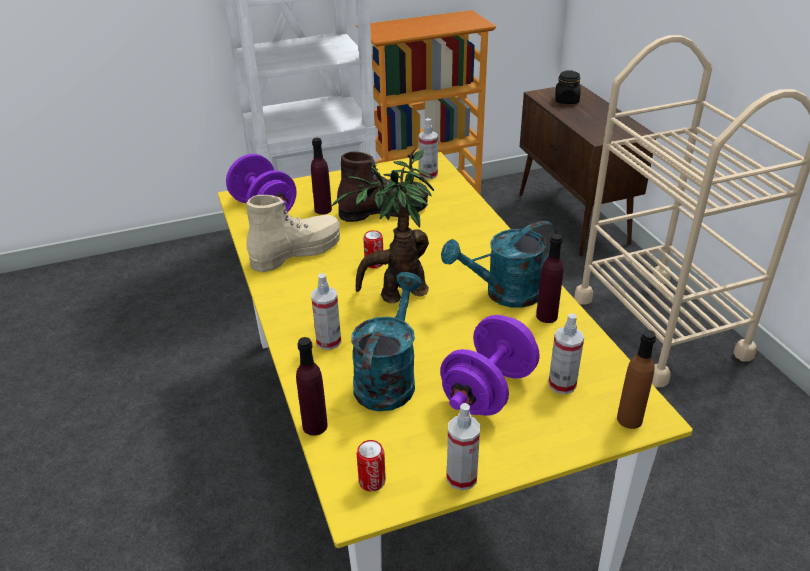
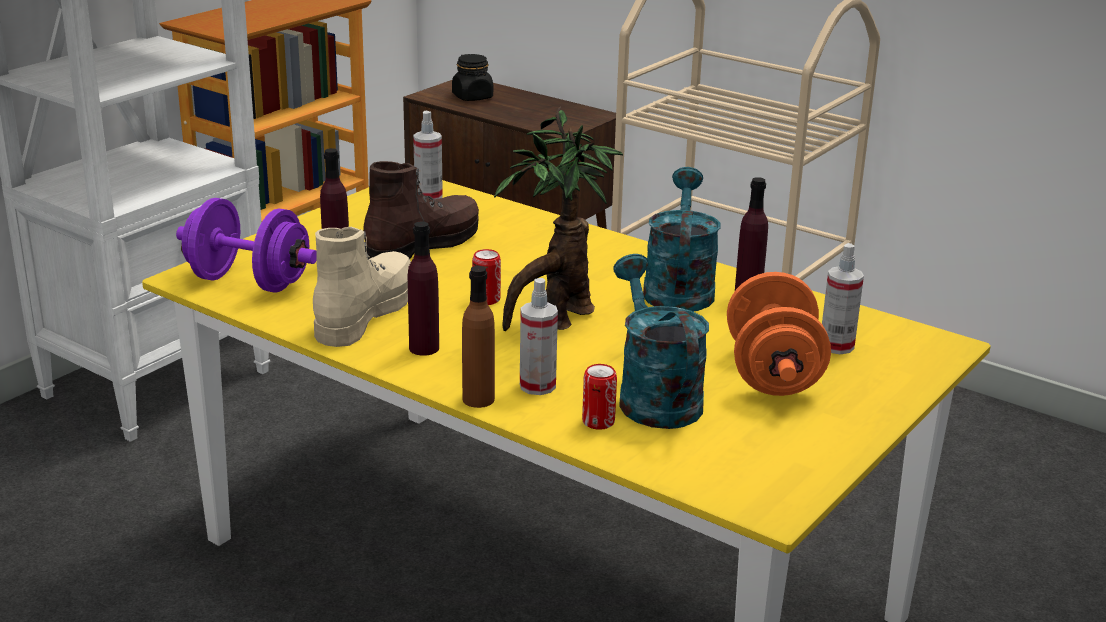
camera: 35 degrees left, 10 degrees down
purple bottle [296,337,328,436] -> purple bottle moved to [408,222,439,356]
can [357,440,386,492] -> can moved to [582,364,617,430]
purple dumbbell [440,315,539,416] -> orange dumbbell [727,272,831,396]
turquoise watering can [441,221,558,308] -> turquoise watering can turned 150 degrees clockwise [643,167,720,311]
spray bottle [447,403,480,490] -> none
brown bottle [617,330,656,429] -> brown bottle moved to [462,266,495,408]

